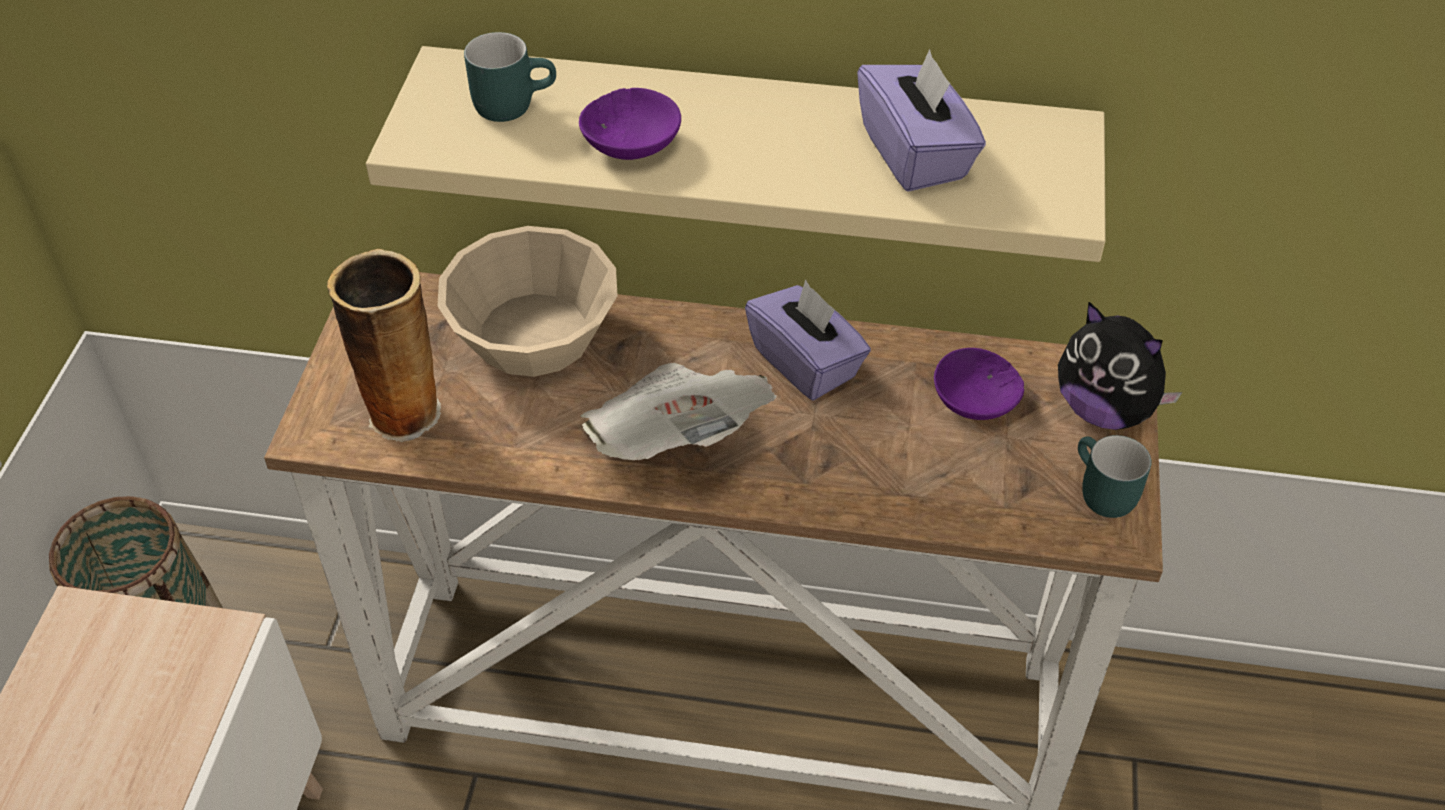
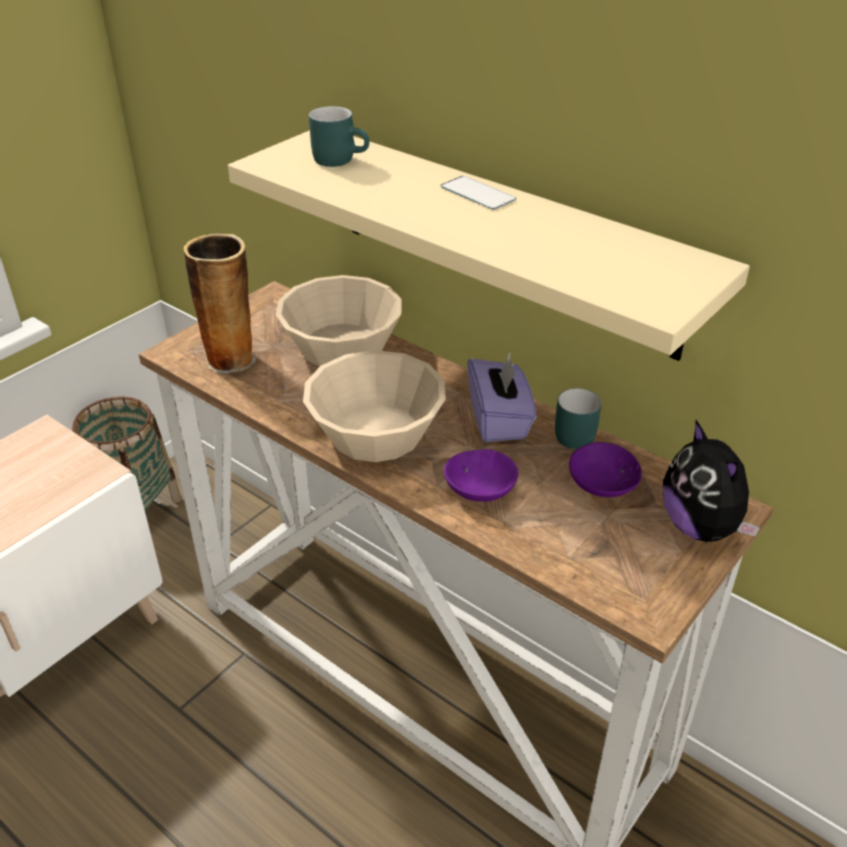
camera: 30 degrees right, 10 degrees down
purple bowl [579,88,681,160] -> purple bowl moved to [444,449,518,502]
newspaper [581,363,777,460] -> beige bowl [303,350,446,462]
purple tissue box [857,49,986,192] -> none
turquoise mug [1078,435,1151,518] -> turquoise mug moved to [555,388,601,449]
none -> phone [440,176,516,210]

